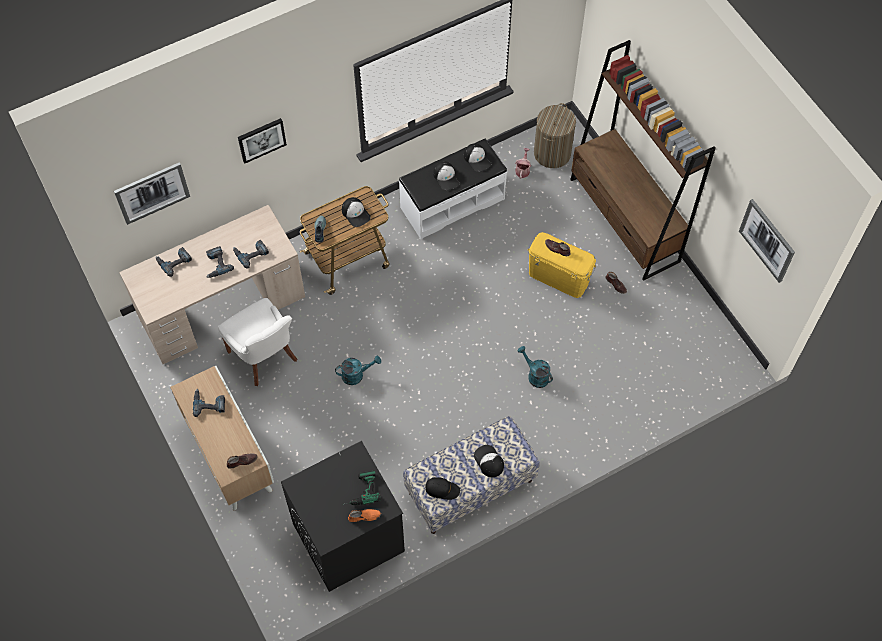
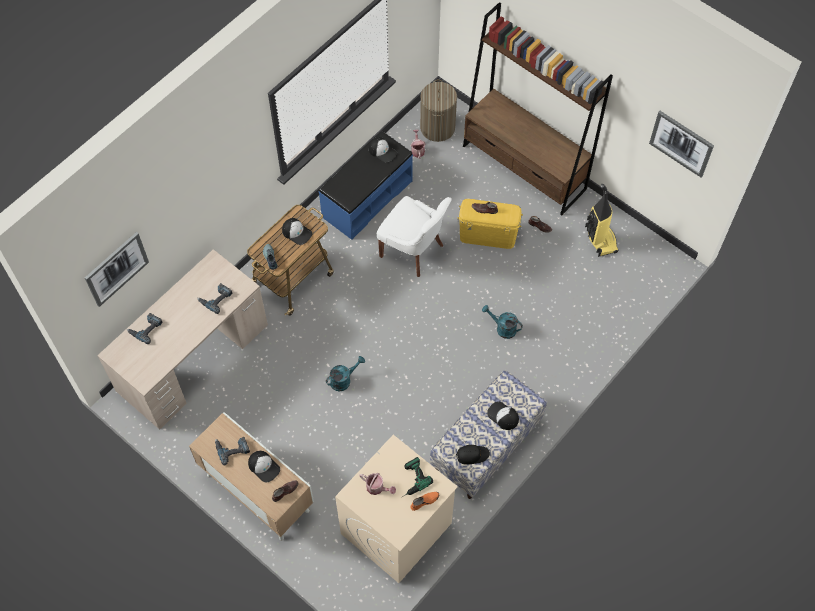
camera: 20 degrees left, 0 degrees up
power drill [206,246,234,278] -> none
white chair [218,298,297,386] -> white chair moved to [377,196,452,277]
picture [238,118,287,164] -> none
black washing machine [281,441,405,592] -> beige washing machine [335,435,458,583]
white bench [399,139,507,239] -> blue bench [319,131,413,240]
cap [433,161,460,190] -> cap moved to [248,451,280,482]
none -> watering can [359,473,396,495]
none -> vacuum cleaner [585,184,618,257]

